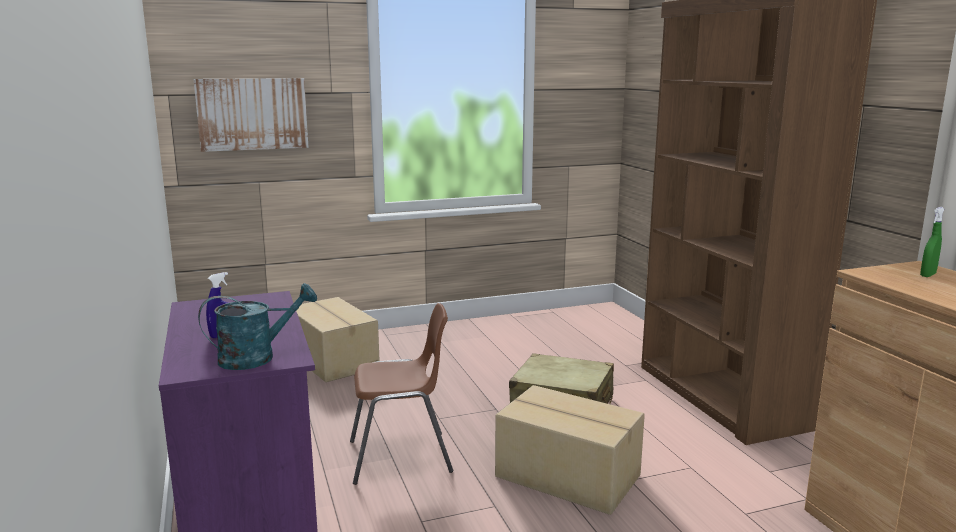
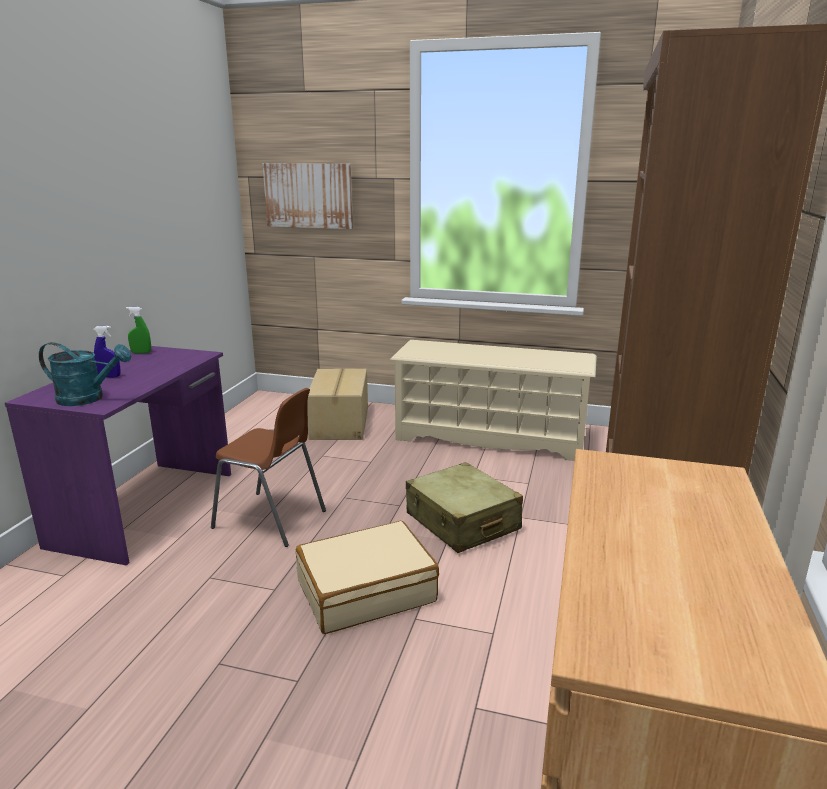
camera: 35 degrees right, 5 degrees up
cardboard box [495,385,645,515] -> beige suitcase [296,521,439,634]
green spray bottle [920,207,944,277] -> green spray bottle moved to [126,307,151,354]
none -> beige shoe rack [390,340,597,461]

